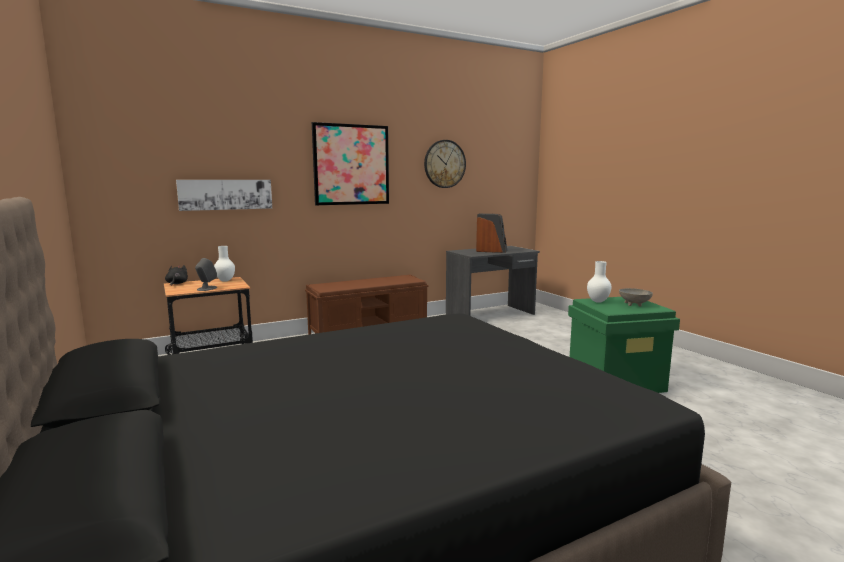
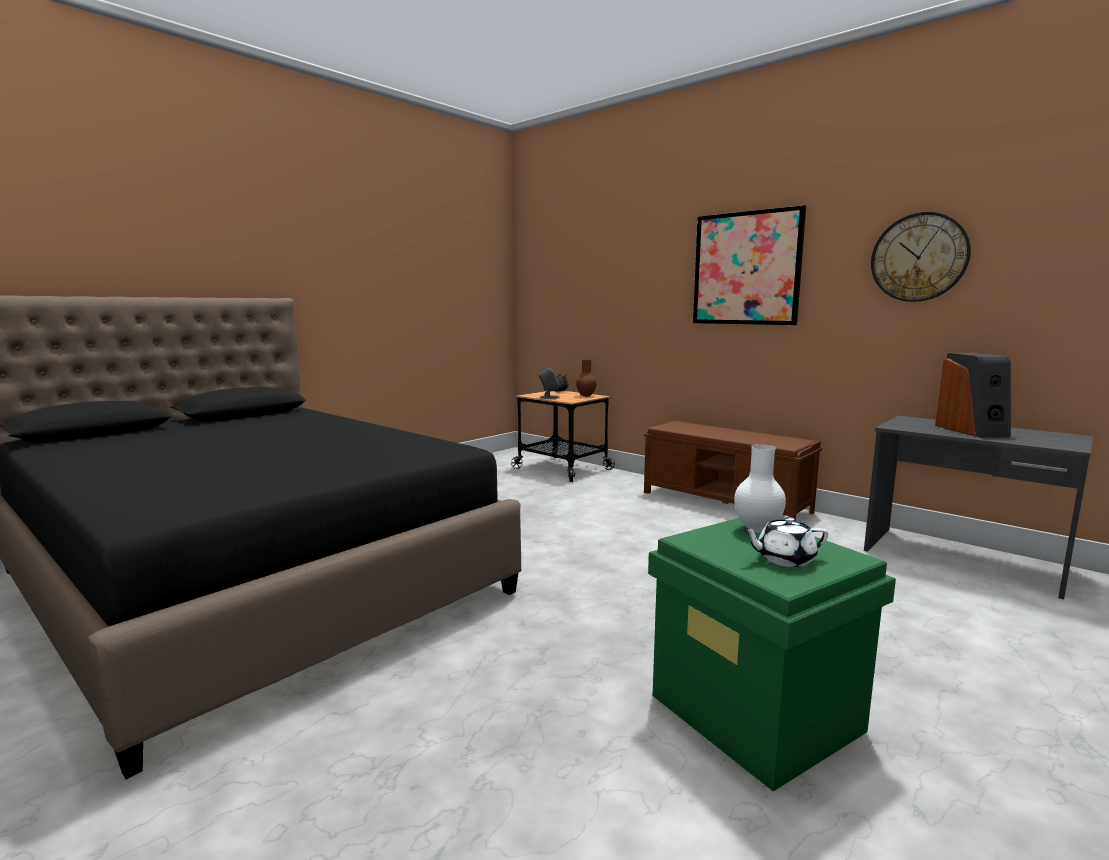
camera: 70 degrees right, 0 degrees up
picture [176,180,272,211] -> none
white vase [214,246,235,282] -> brown vase [576,360,597,397]
grey bowl [619,288,653,306] -> white teapot [742,517,828,567]

